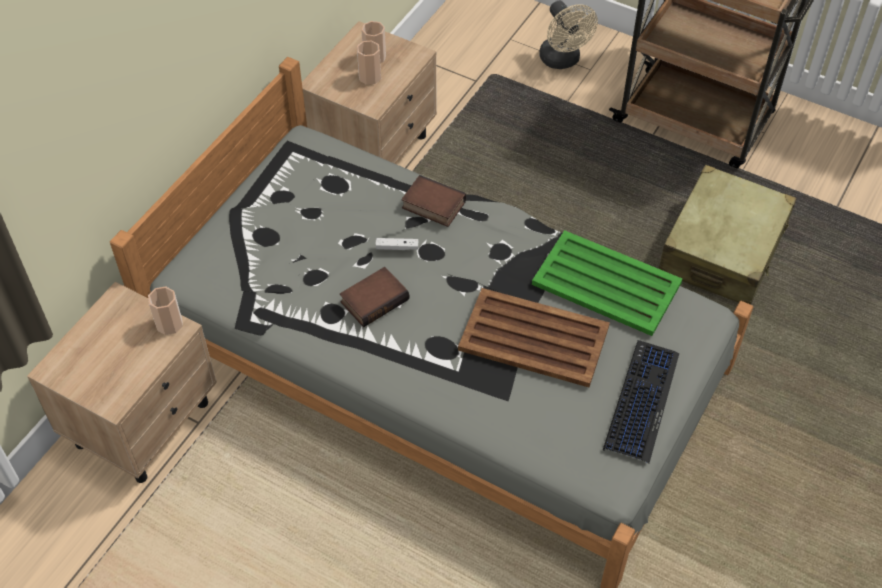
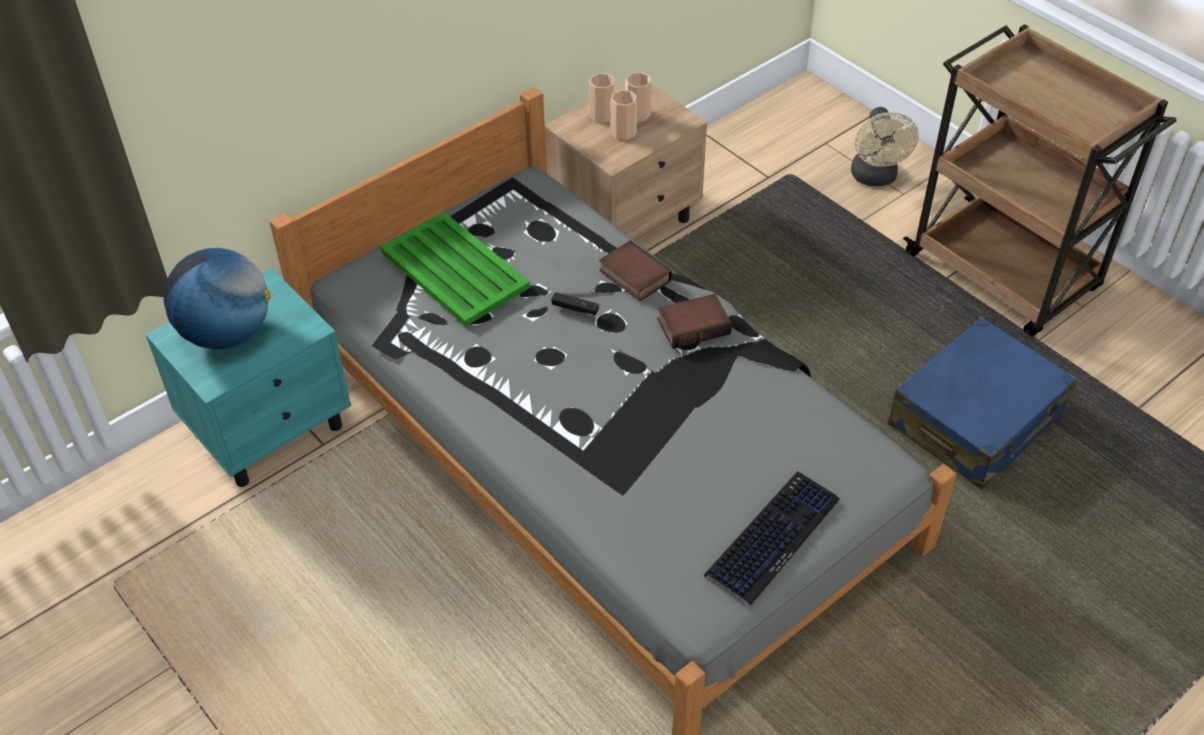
camera: 20 degrees right, 5 degrees down
beige nightstand [27,282,217,483] -> turquoise nightstand [145,268,351,487]
cup [148,286,183,335] -> cup moved to [589,73,615,123]
book [340,267,409,327] -> book moved to [657,294,732,349]
white game controller [375,238,419,250] -> black game controller [551,292,600,315]
brown tray [458,288,610,387] -> none
green tray [532,230,682,336] -> green tray moved to [380,211,530,326]
beige suitcase [658,165,797,305] -> blue suitcase [887,317,1077,490]
none -> globe [163,248,270,349]

